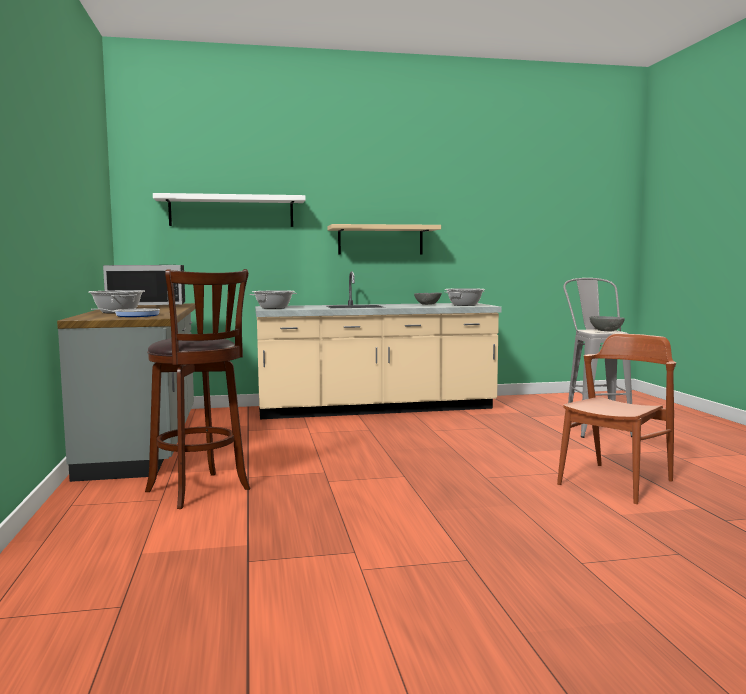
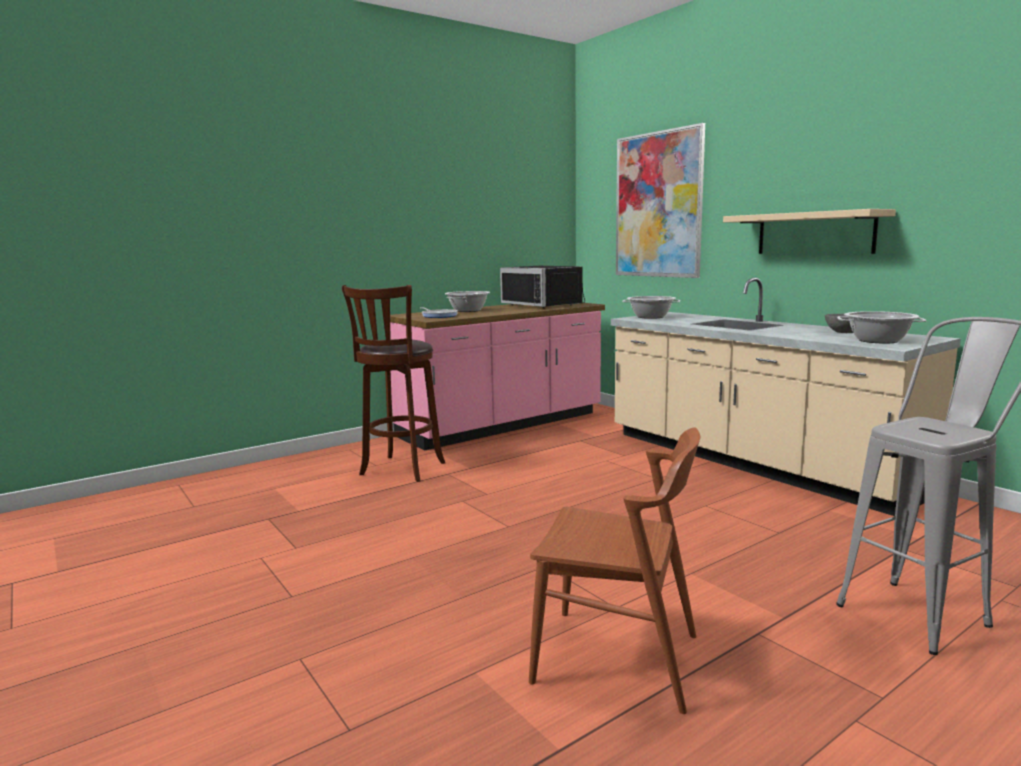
camera: 65 degrees right, 5 degrees up
grey counter [57,303,195,482] -> pink counter [390,303,605,451]
white shelf [153,193,306,227] -> picture [616,123,705,278]
grey bowl [590,316,625,332] -> none

